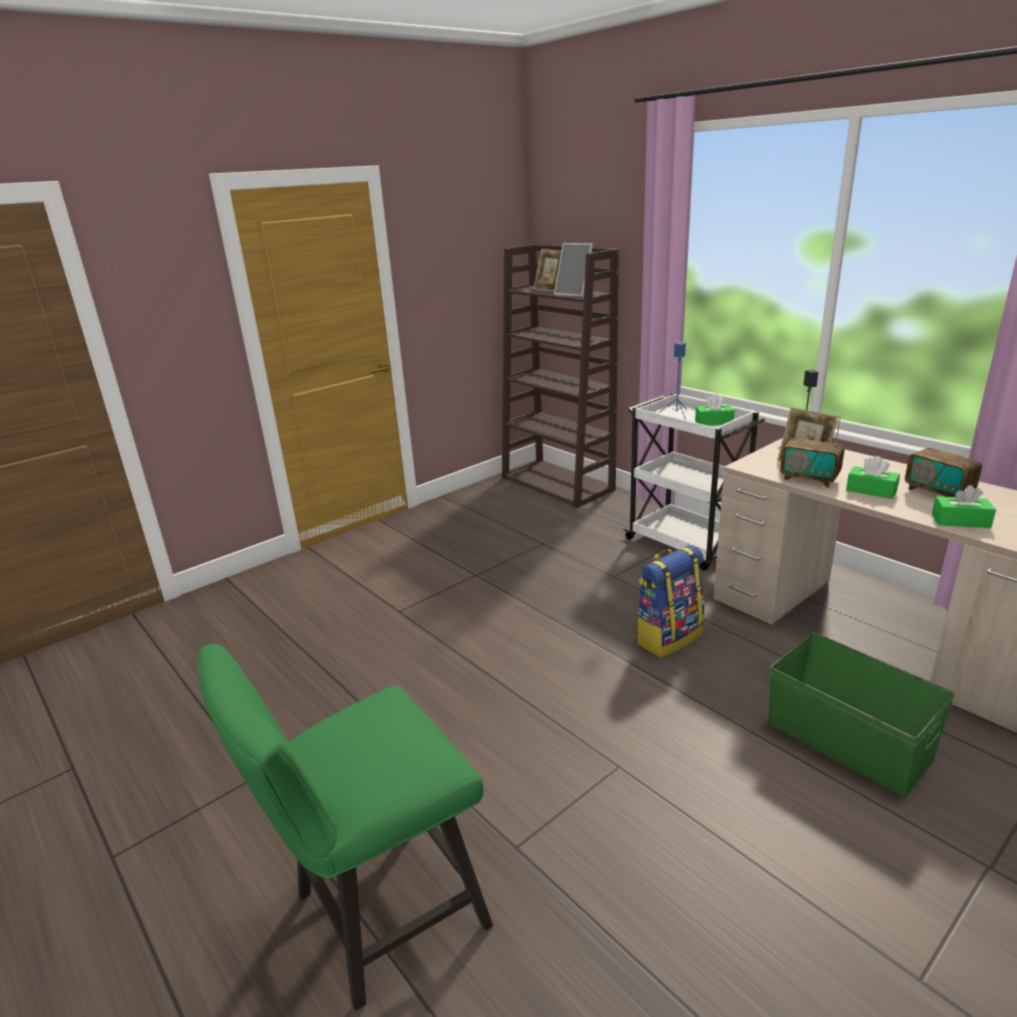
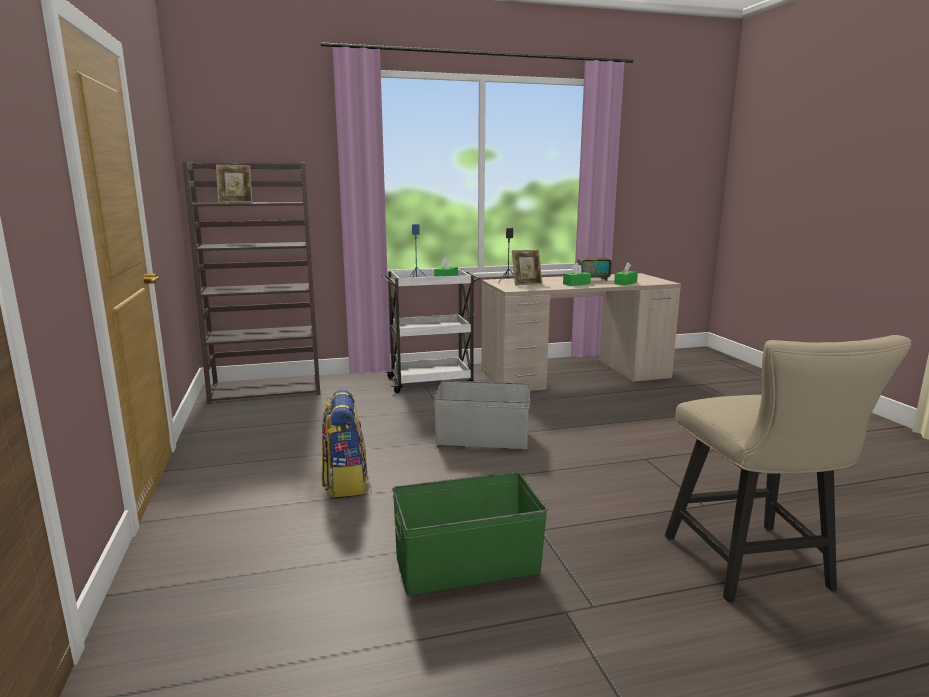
camera: 65 degrees left, 10 degrees down
green chair [198,644,493,1011] -> beige chair [665,335,911,603]
picture frame [554,243,593,297] -> none
backpack [635,545,704,658] -> backpack moved to [322,390,367,497]
green storage box [769,632,955,797] -> green storage box moved to [392,471,548,596]
radio [780,416,844,488] -> none
none -> grey storage box [433,380,530,449]

